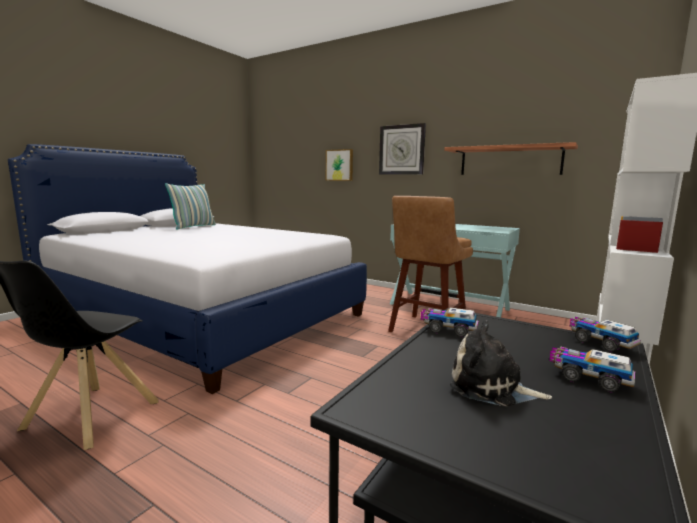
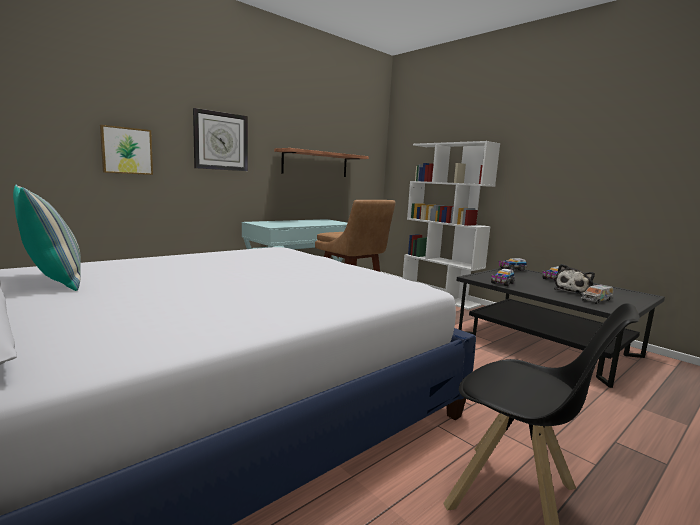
camera: 75 degrees left, 0 degrees up
none -> toy truck [581,284,614,304]

